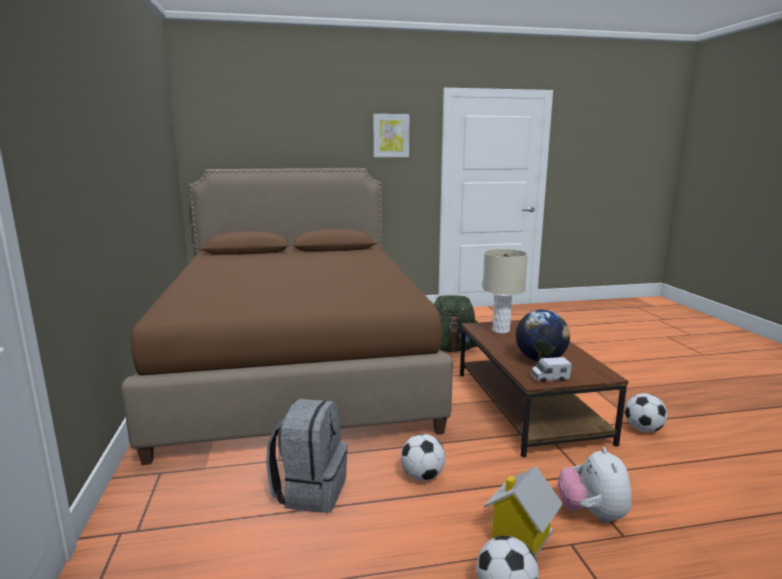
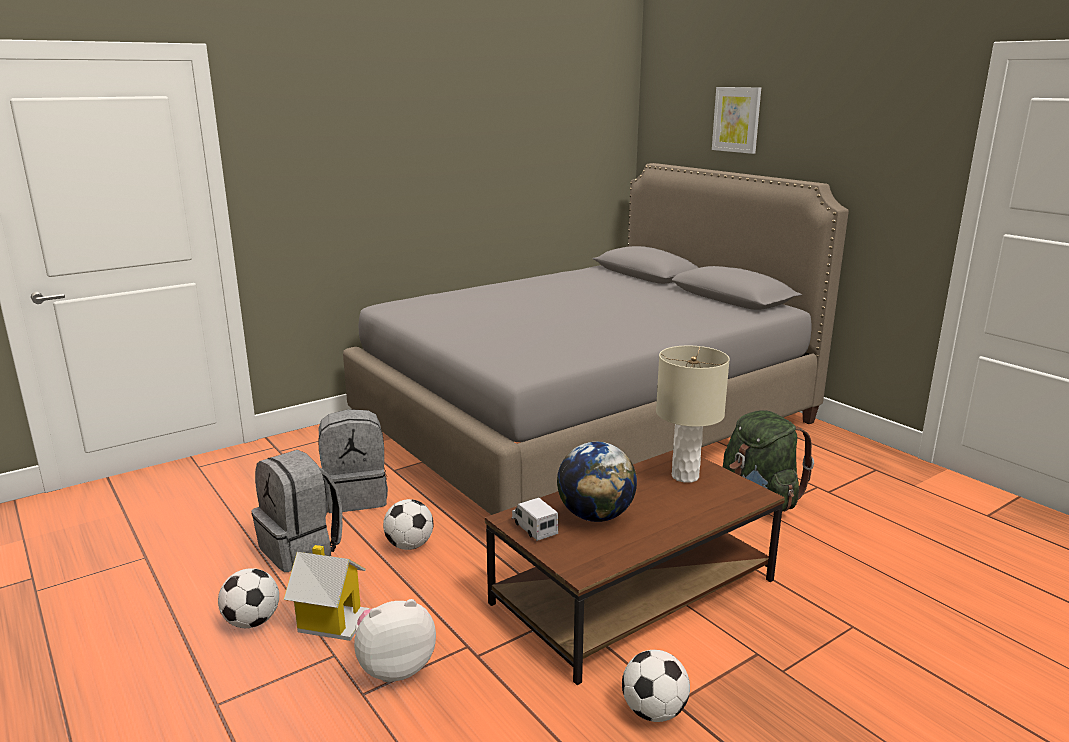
camera: 65 degrees right, 5 degrees up
brown bed [121,168,453,465] -> grey bed [343,163,849,515]
picture [373,114,409,157] -> picture moved to [712,87,761,154]
none -> grey backpack [251,450,342,572]

